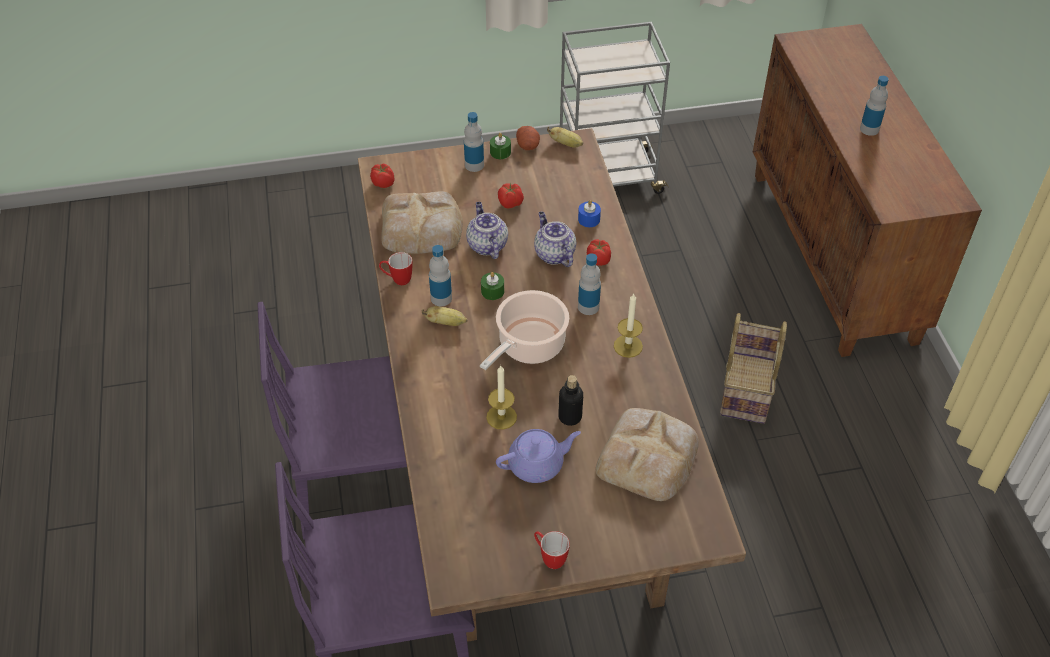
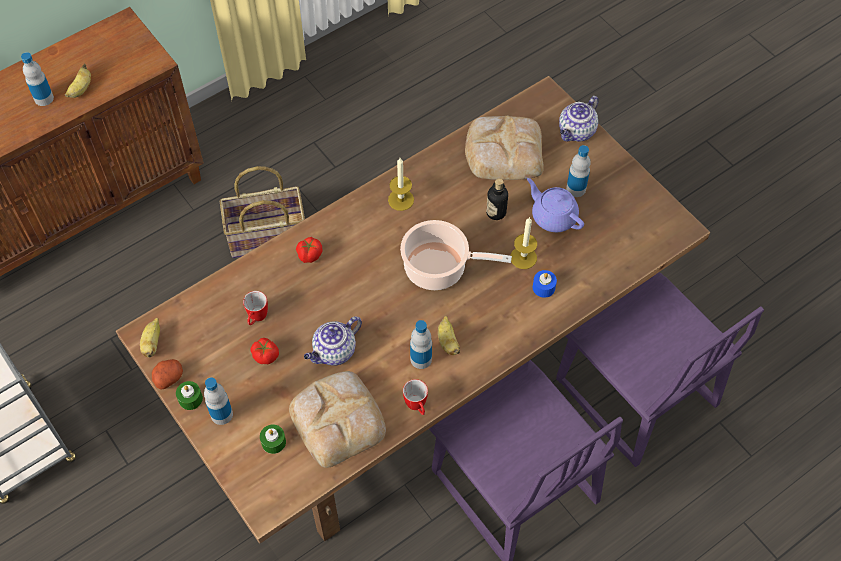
camera: 115 degrees left, 10 degrees up
tomato [370,164,394,188] -> none
green candle [481,272,504,300] -> green candle moved to [260,424,286,454]
teapot [534,212,576,267] -> teapot moved to [559,96,599,142]
mug [534,531,570,569] -> mug moved to [243,291,268,325]
blue candle [578,200,601,227] -> blue candle moved to [533,270,557,298]
bottle [578,253,601,315] -> bottle moved to [566,145,591,197]
none -> banana [65,64,91,98]

